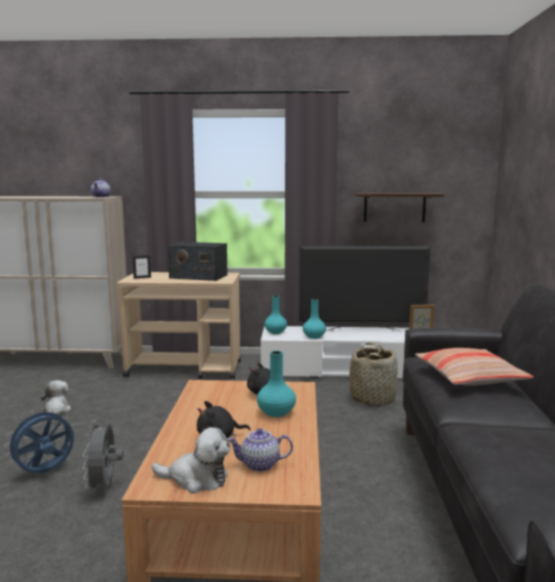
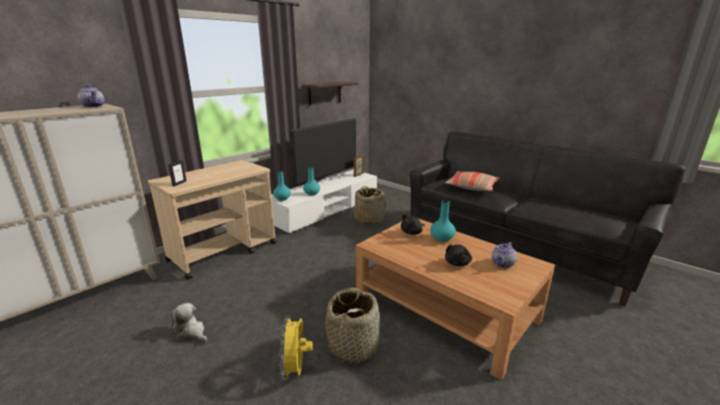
camera: 50 degrees left, 10 degrees up
blue fan [4,408,74,474] -> yellow fan [279,315,313,380]
grey fan [82,420,123,493] -> basket [325,288,380,365]
plush toy [152,427,230,494] -> none
radio [168,242,228,281] -> none

